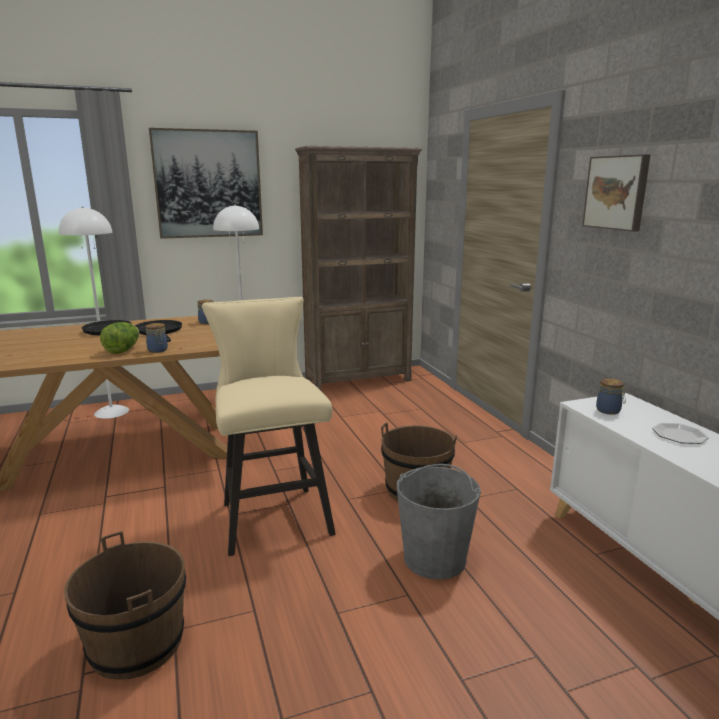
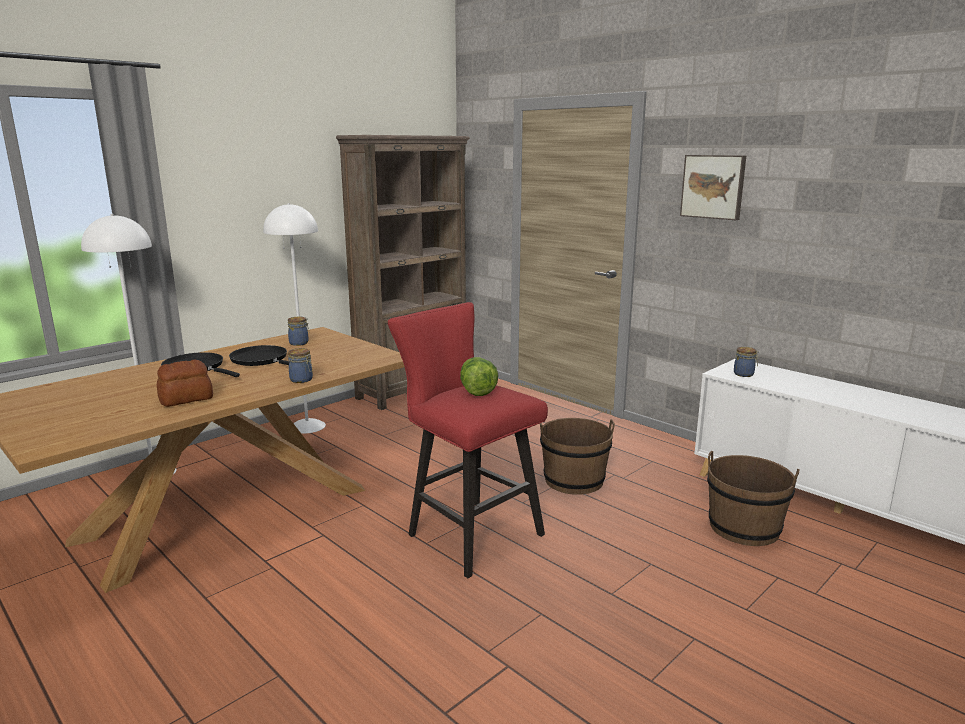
camera: 25 degrees left, 0 degrees up
brown bucket [64,531,186,680] -> brown bucket moved to [707,451,799,546]
lettuce [100,322,139,354] -> lettuce moved to [460,357,498,396]
picture [149,128,263,239] -> none
beige stool [202,297,336,556] -> red stool [388,302,548,578]
grey bucket [397,464,481,580] -> none
plate [652,423,709,444] -> none
none -> bread [157,360,213,407]

